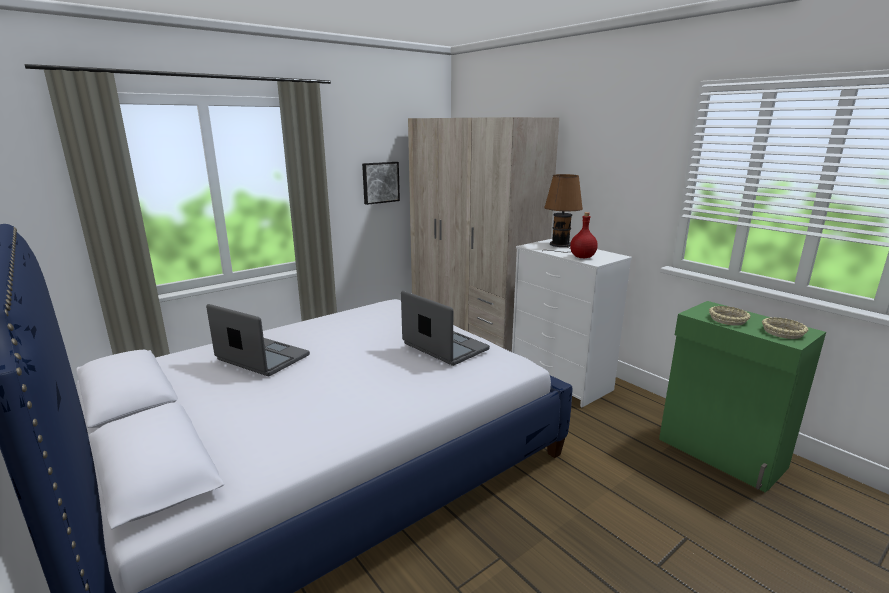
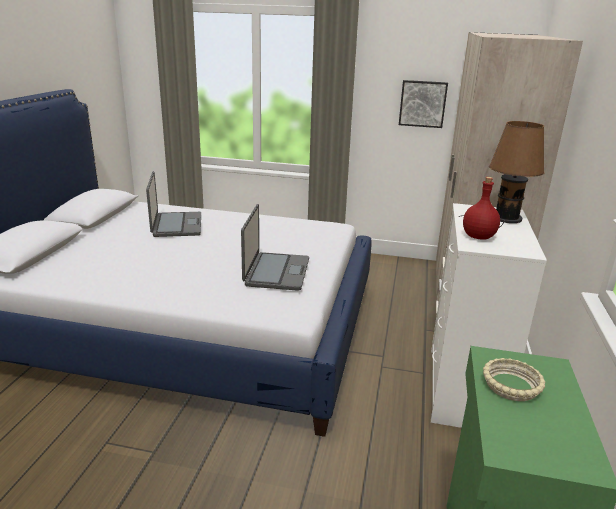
camera: 50 degrees right, 5 degrees up
beige bowl [762,317,808,339] -> none

